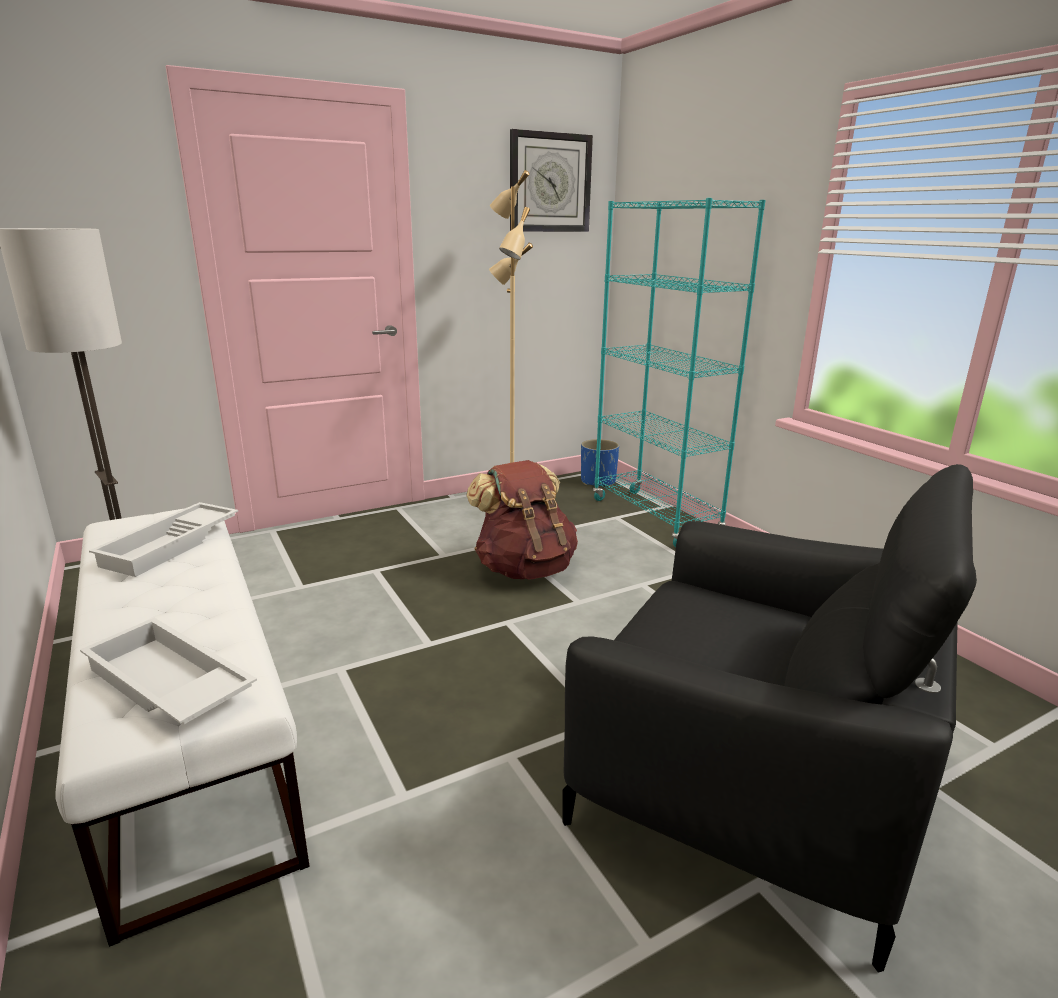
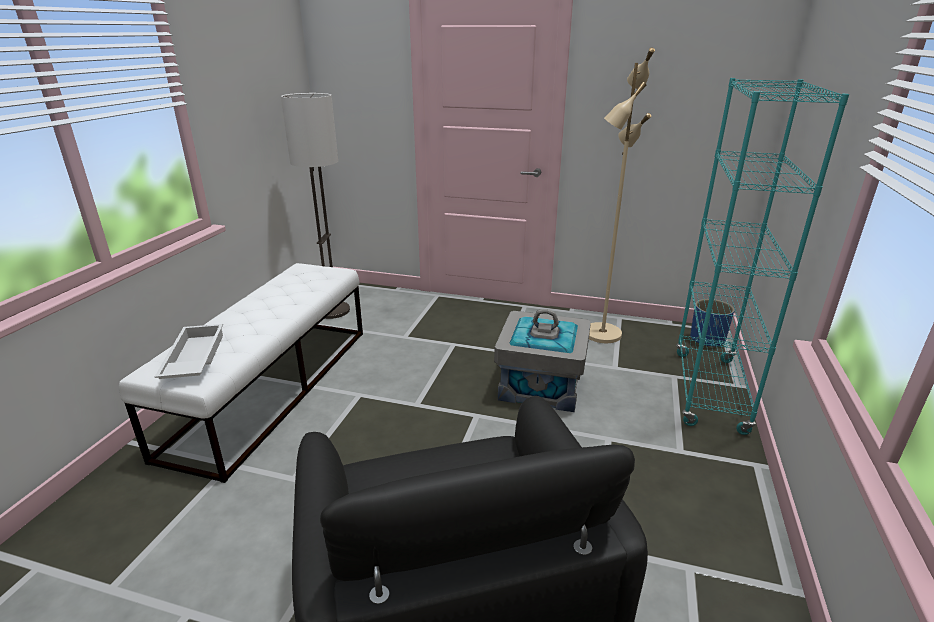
camera: 45 degrees right, 5 degrees up
white tray [89,502,238,577] -> none
brown backpack [466,460,578,580] -> grey storage box [494,309,591,412]
wall clock [510,129,593,232] -> none

